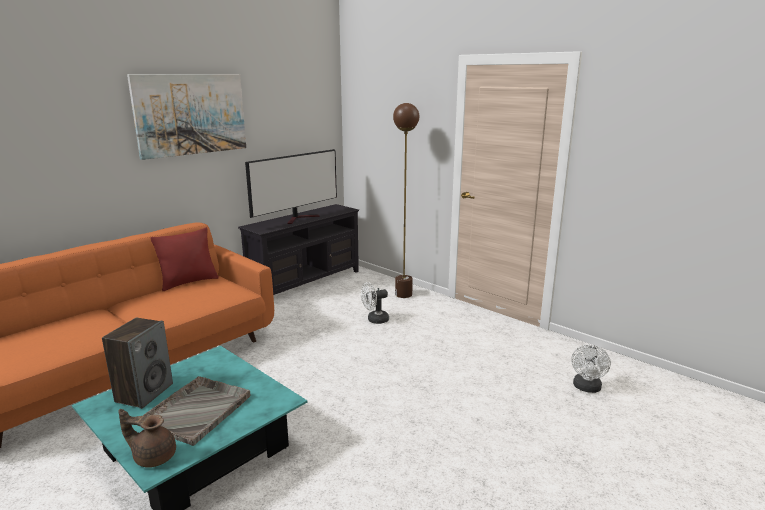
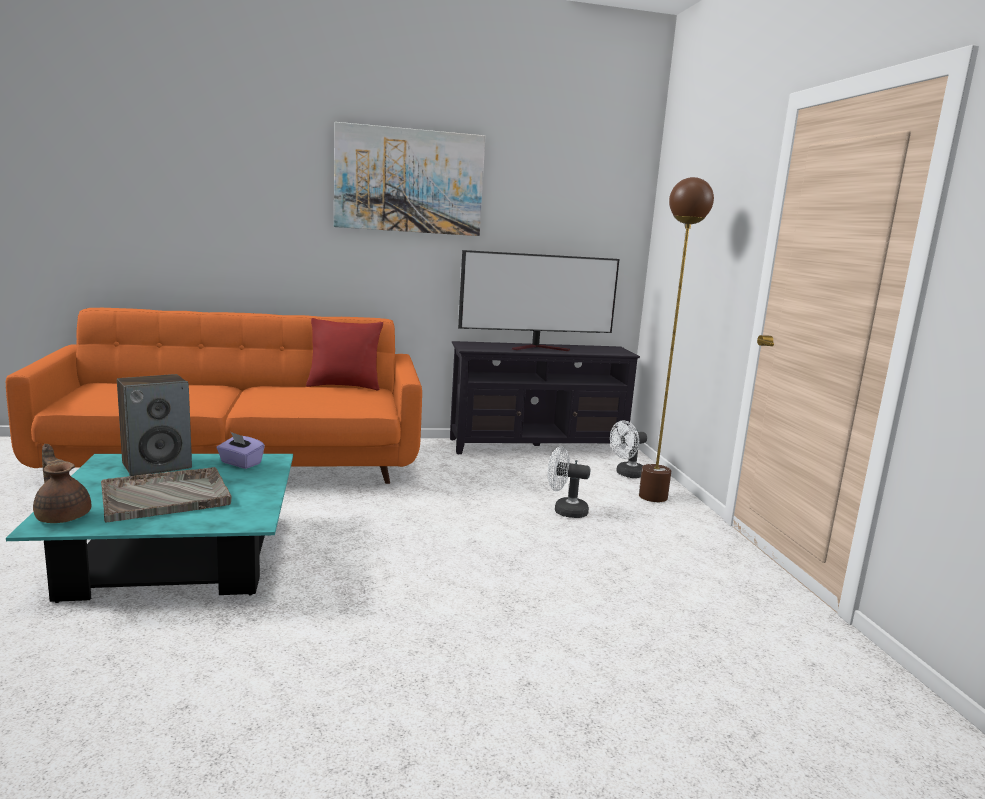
camera: 35 degrees right, 5 degrees down
white fan [571,345,611,393] -> white fan moved to [610,421,647,478]
none -> purple tissue box [217,432,265,469]

